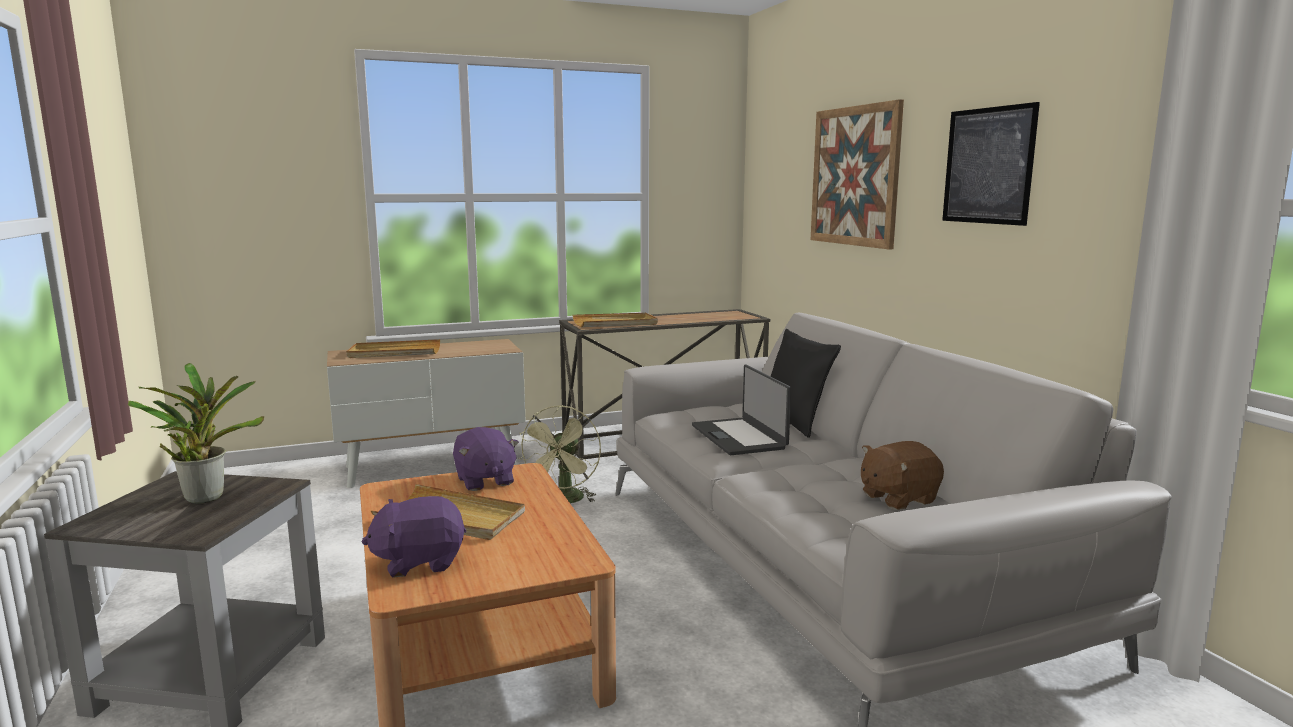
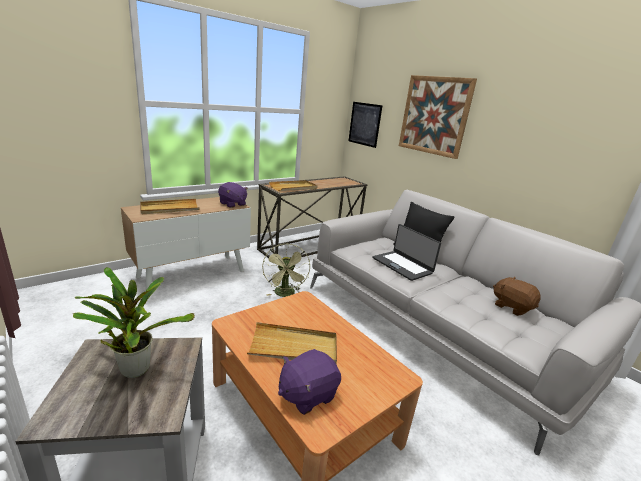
camera: 20 degrees left, 10 degrees up
purple plush toy [453,427,519,491] -> purple plush toy moved to [218,182,248,208]
brown plush toy [861,441,944,510] -> brown plush toy turned 90 degrees clockwise [493,277,540,316]
picture [942,102,1040,226] -> picture moved to [349,102,383,148]

